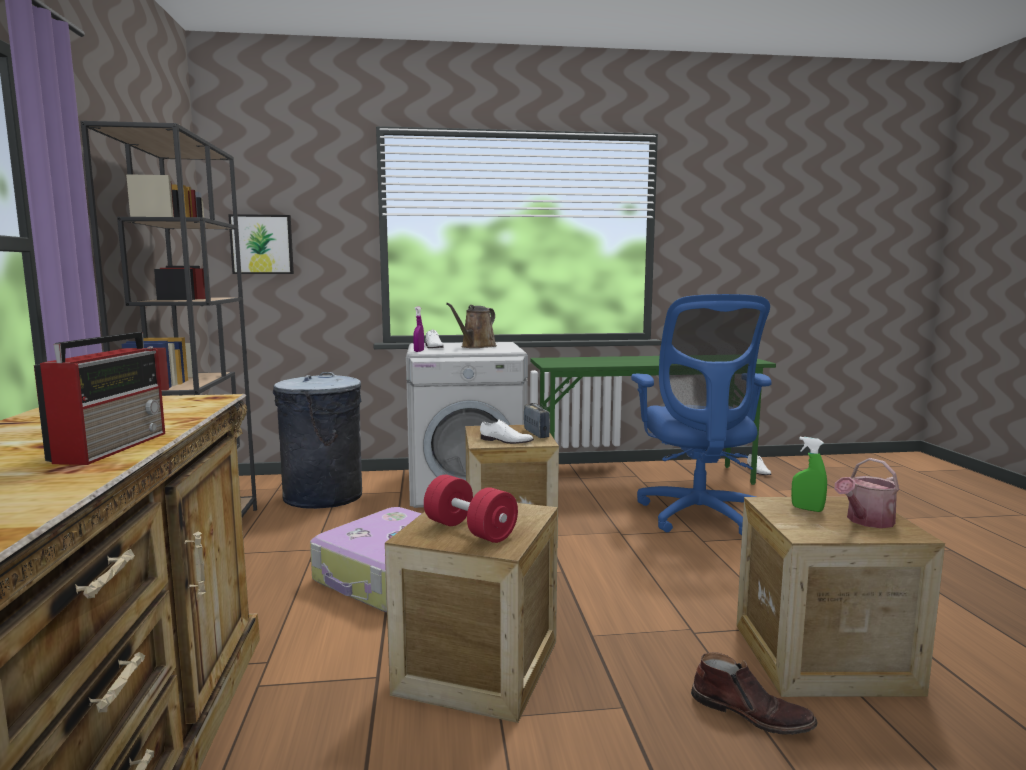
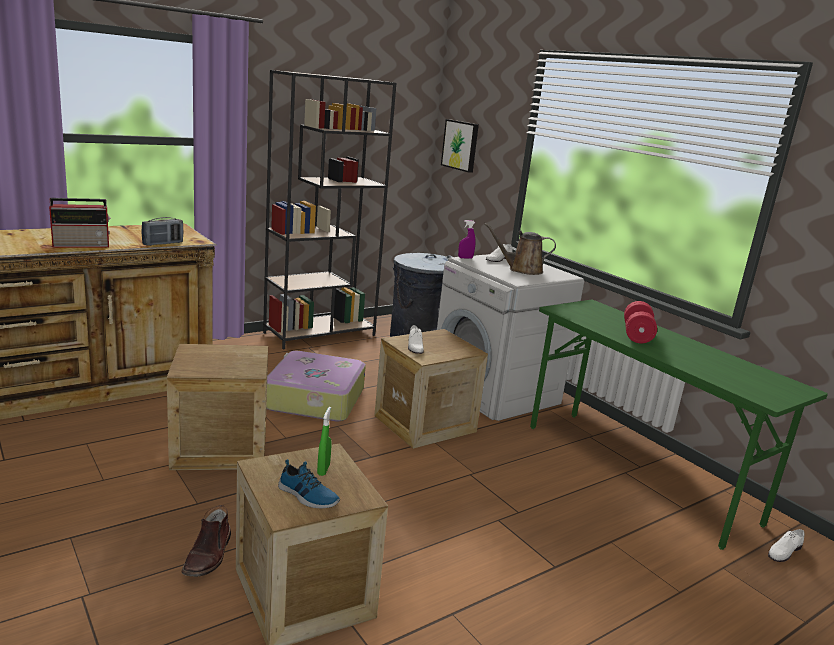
camera: 60 degrees right, 10 degrees up
red dumbbell [424,475,518,543] -> red dumbbell moved to [624,301,657,343]
radio [524,403,550,438] -> radio moved to [142,217,183,246]
blue office chair [631,294,772,535] -> none
watering can [835,458,900,528] -> shoe [278,459,340,508]

